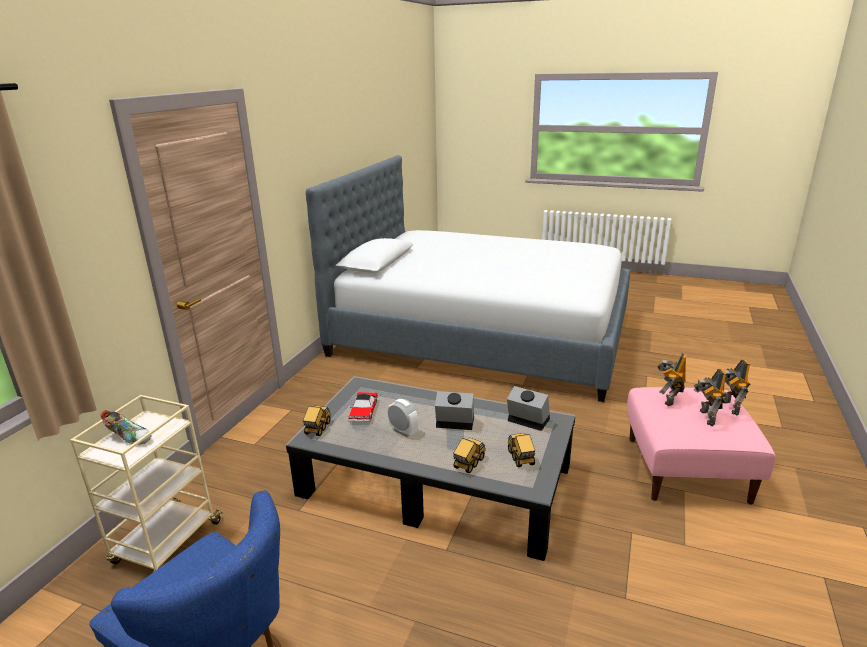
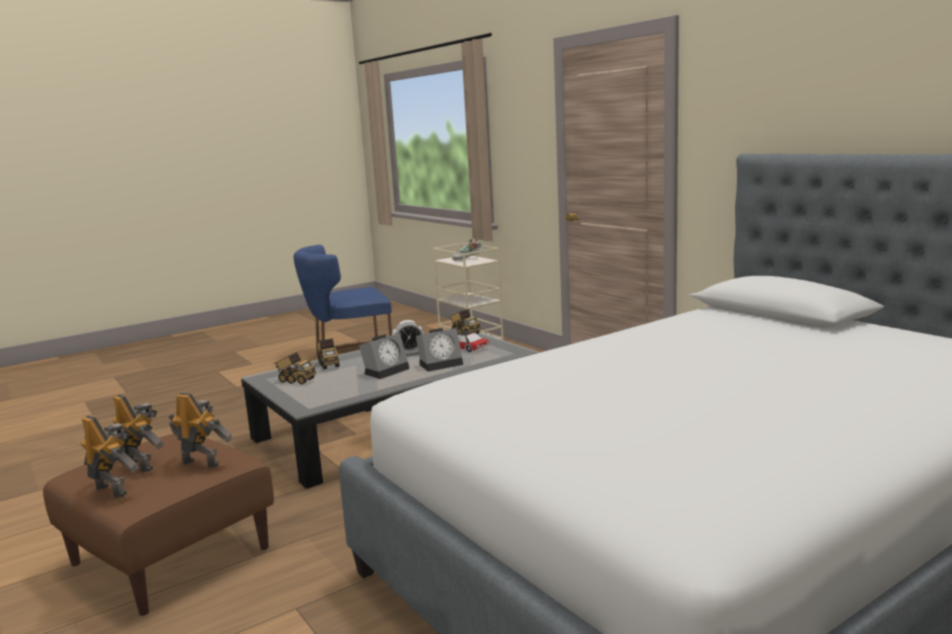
camera: 125 degrees right, 10 degrees down
alarm clock [507,386,550,431] -> alarm clock moved to [416,328,463,372]
pink ottoman [627,387,776,505] -> brown ottoman [43,433,274,616]
toy robot [657,353,687,406] -> toy robot turned 45 degrees counterclockwise [168,393,232,468]

